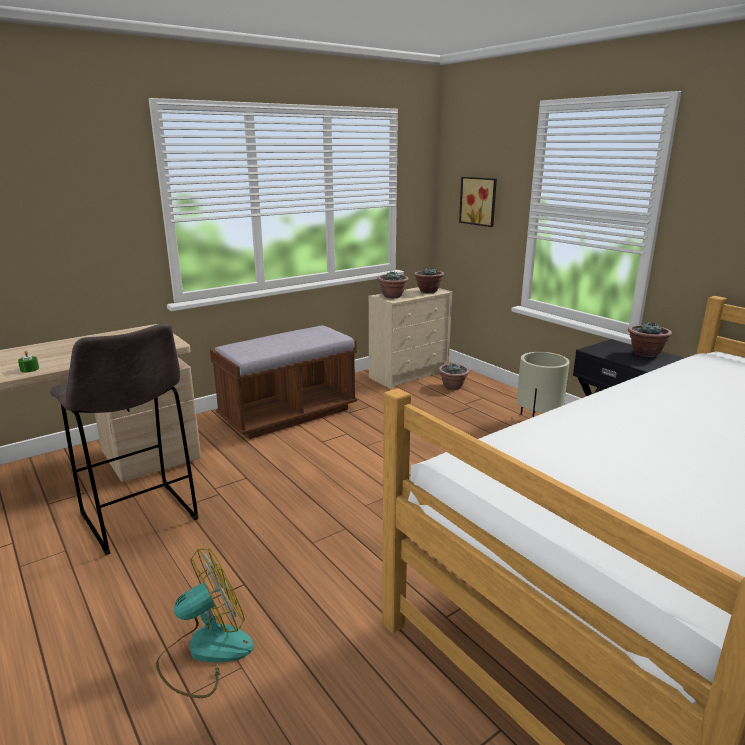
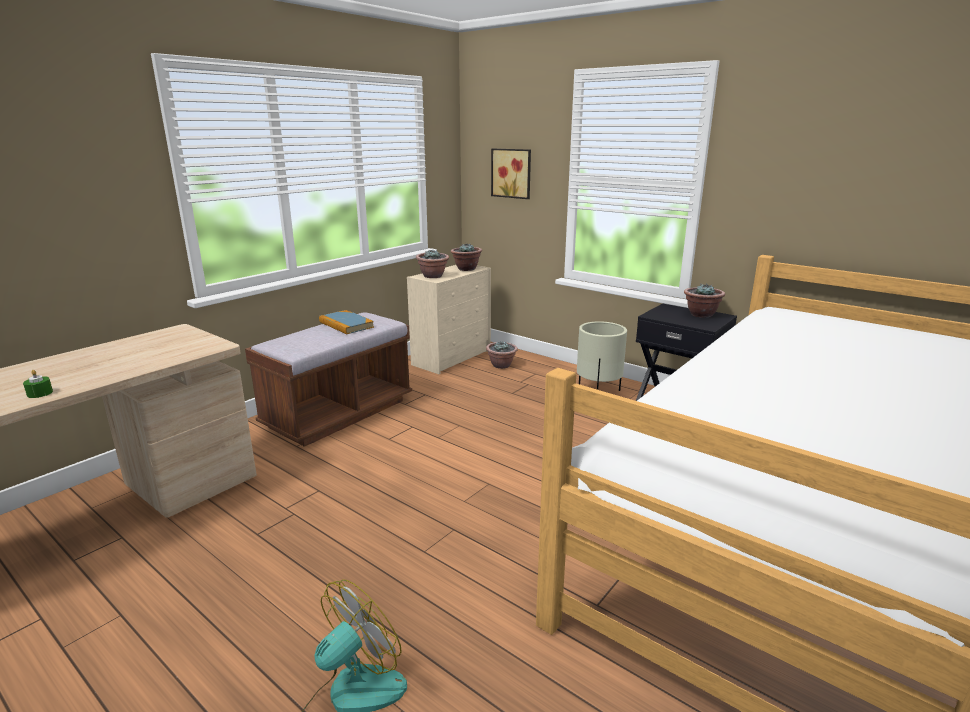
camera: 15 degrees left, 0 degrees up
grey stool [50,323,199,555] -> none
none -> book [319,310,374,334]

